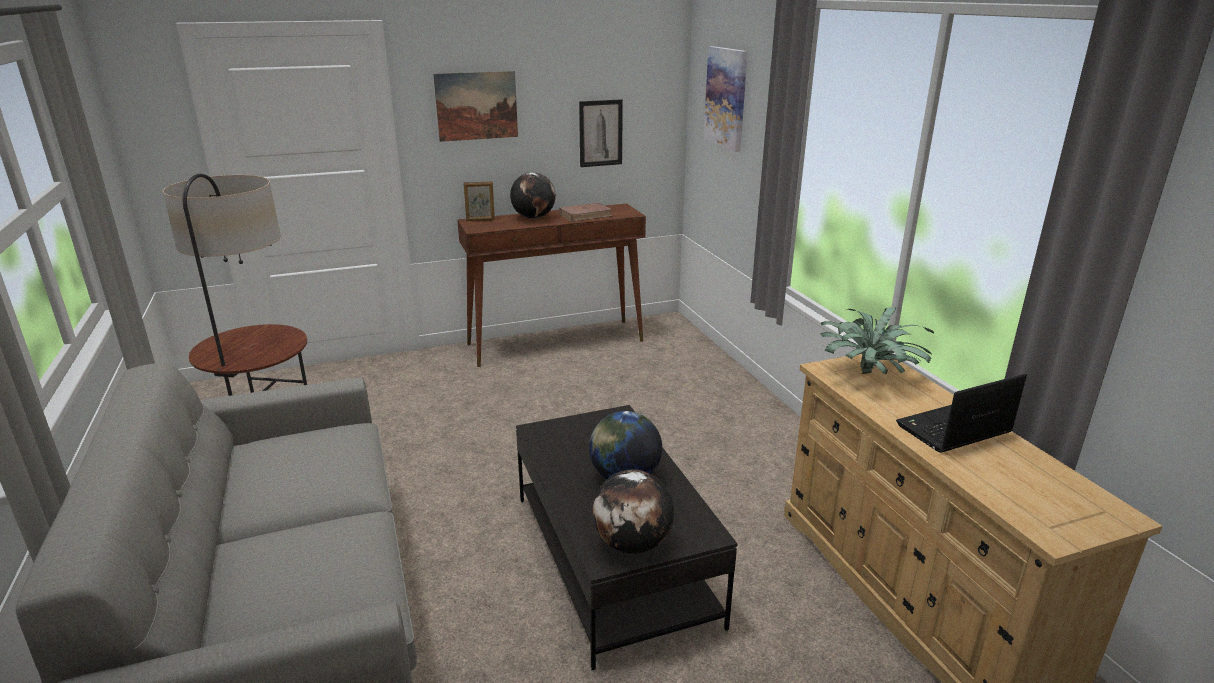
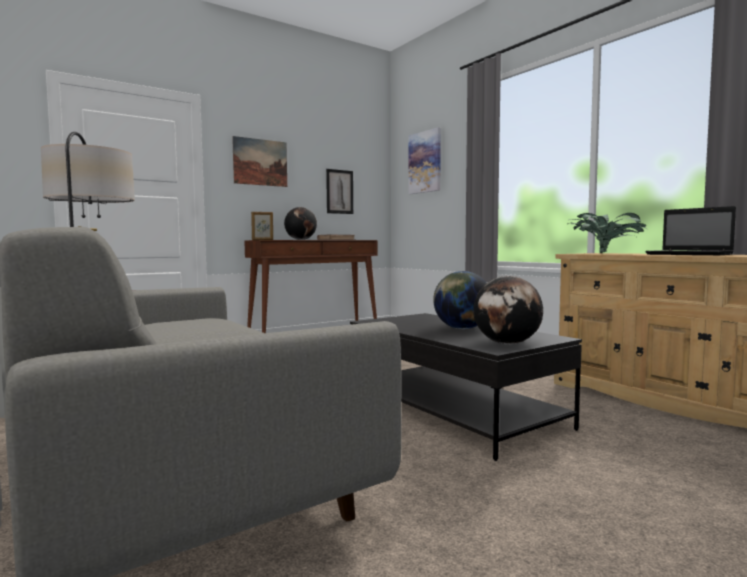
camera: 15 degrees left, 20 degrees down
laptop [896,374,1027,453] -> laptop turned 90 degrees counterclockwise [645,206,736,255]

